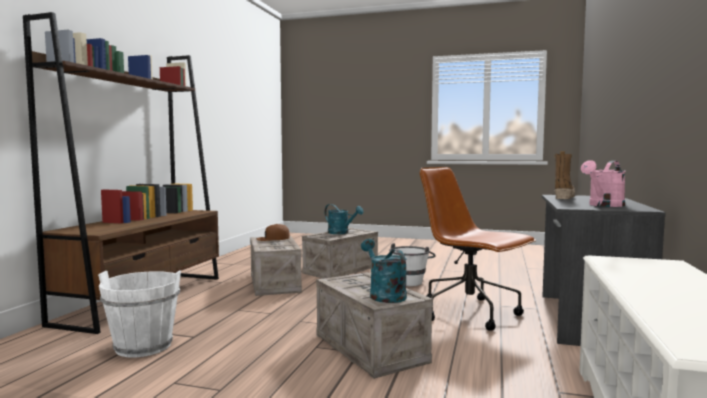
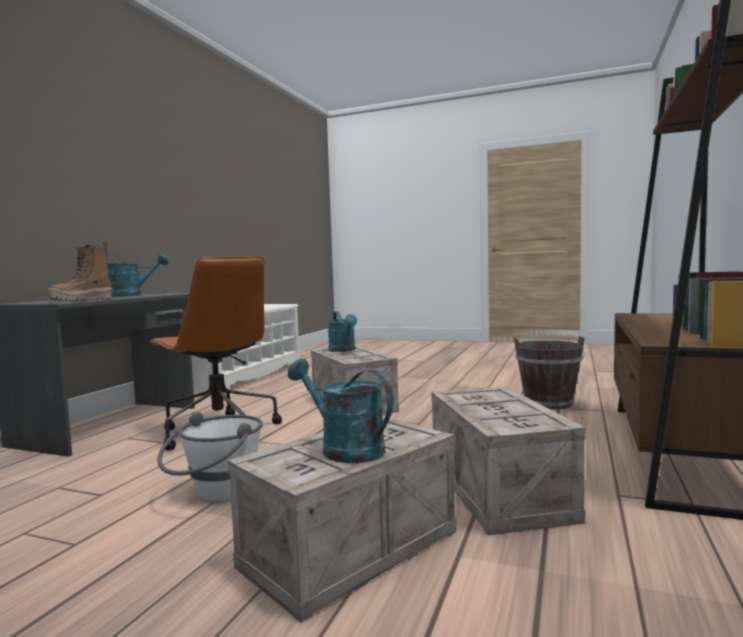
camera: 175 degrees left, 0 degrees up
white bucket [98,270,181,357] -> brown bucket [514,336,585,409]
brown cap [257,224,290,241] -> none
pink watering can [581,160,626,207] -> turquoise watering can [108,253,168,297]

